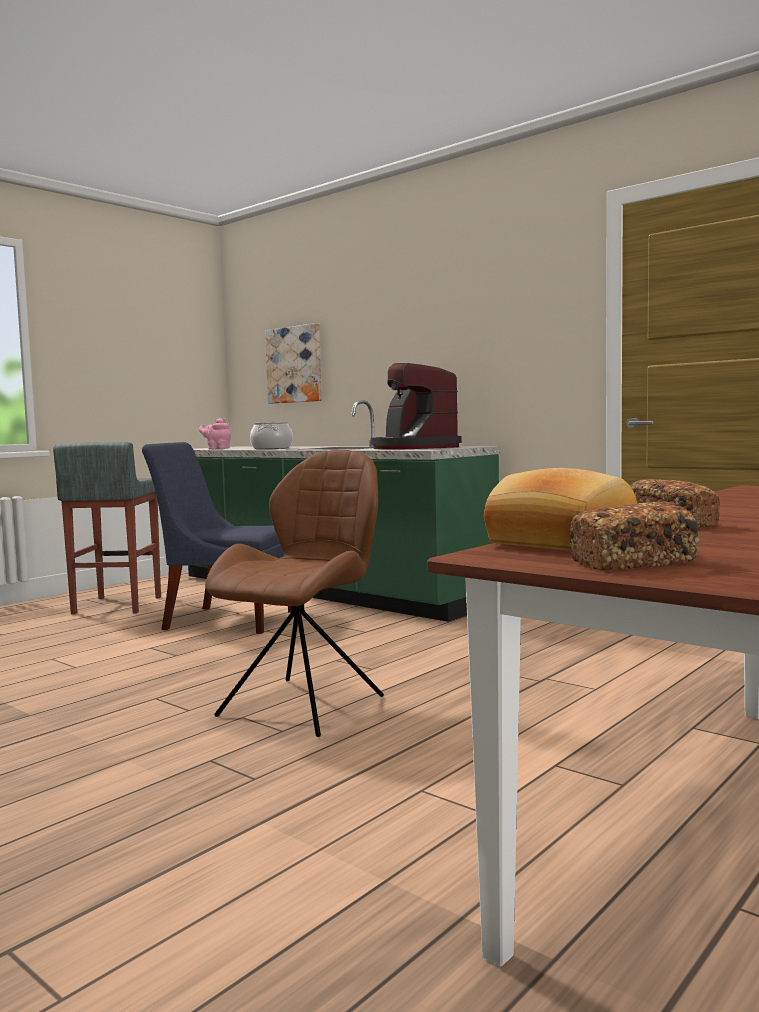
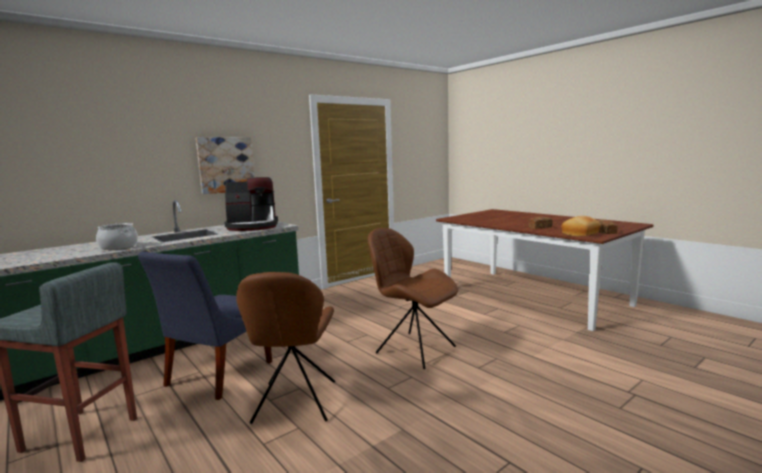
camera: 80 degrees left, 5 degrees up
pink teapot [199,418,231,450] -> none
picture [265,323,322,404] -> picture moved to [196,137,255,194]
none -> brown chair [236,272,335,424]

